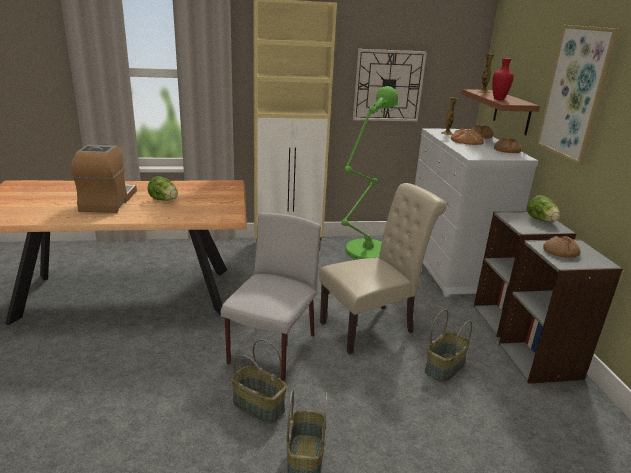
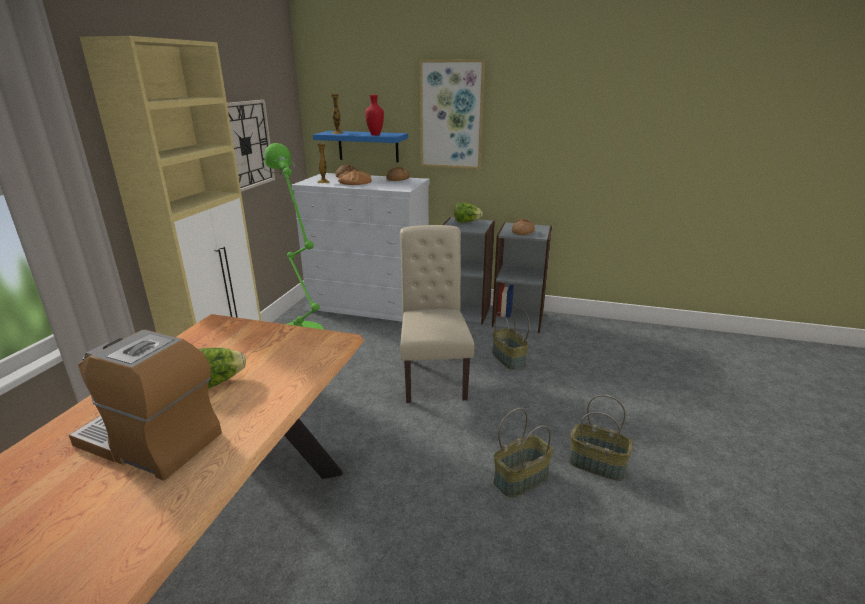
camera: 65 degrees left, 0 degrees up
grey chair [221,213,321,381] -> none
brown shelf [461,89,540,135] -> blue shelf [313,131,408,162]

